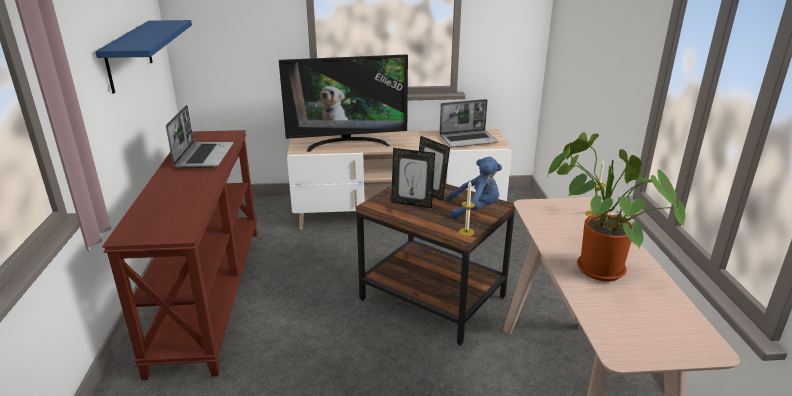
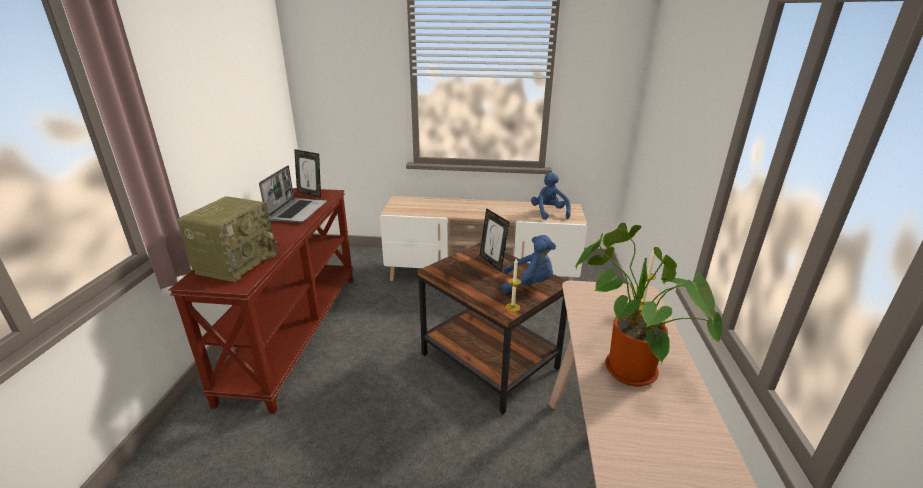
camera: 10 degrees right, 0 degrees up
blue shelf [95,20,192,94] -> none
television [279,54,408,152] -> none
picture frame [391,148,435,208] -> picture frame moved to [294,149,321,198]
laptop [439,99,499,147] -> blue plush toy [531,172,571,220]
none -> radio [177,196,279,282]

